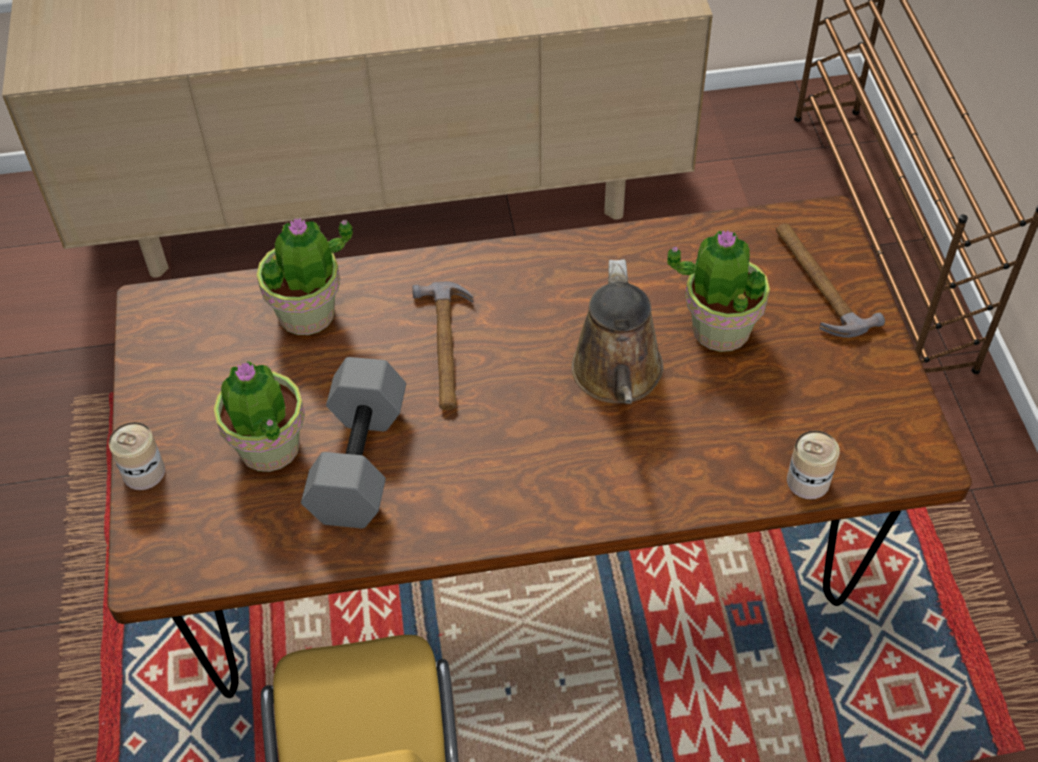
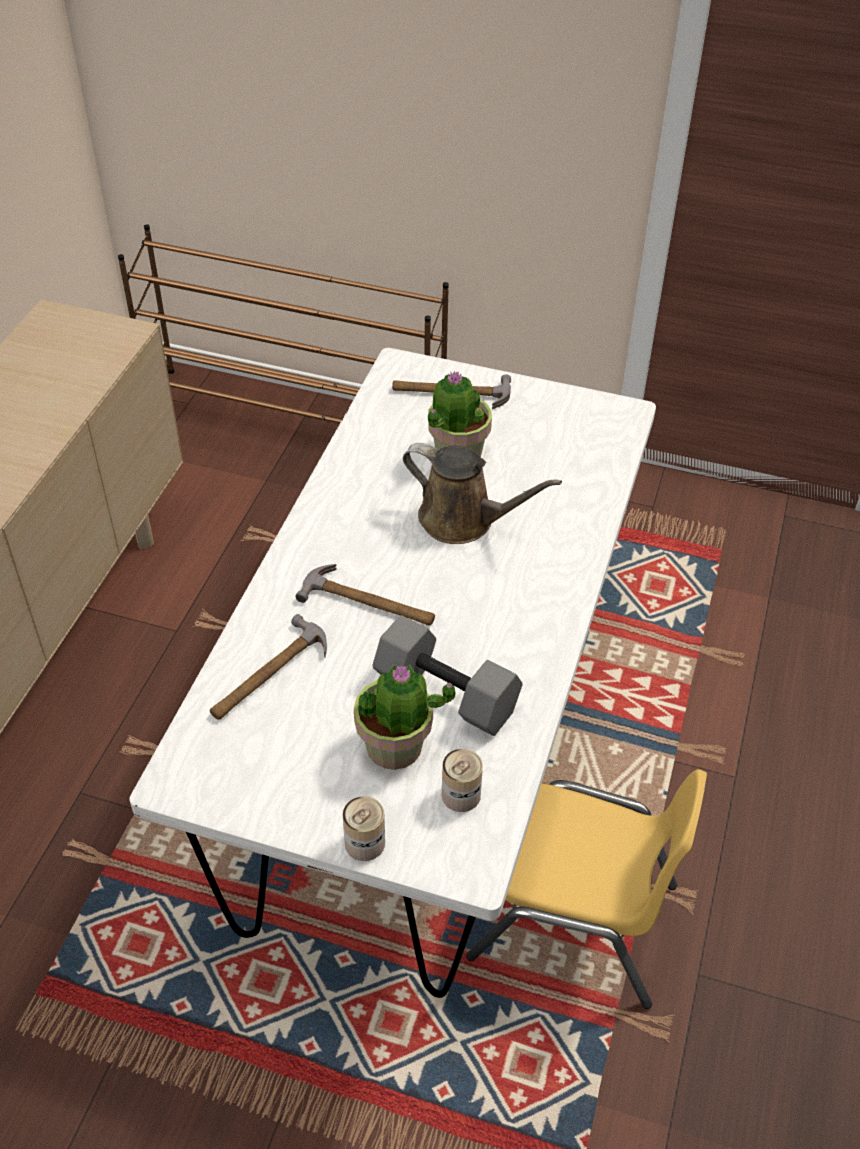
camera: 65 degrees left, 5 degrees down
brown dining table [108,195,972,698] -> white dining table [130,348,656,998]
potted plant [257,218,353,335] -> hammer [210,614,327,720]
can [787,430,840,499] -> can moved to [442,749,483,812]

